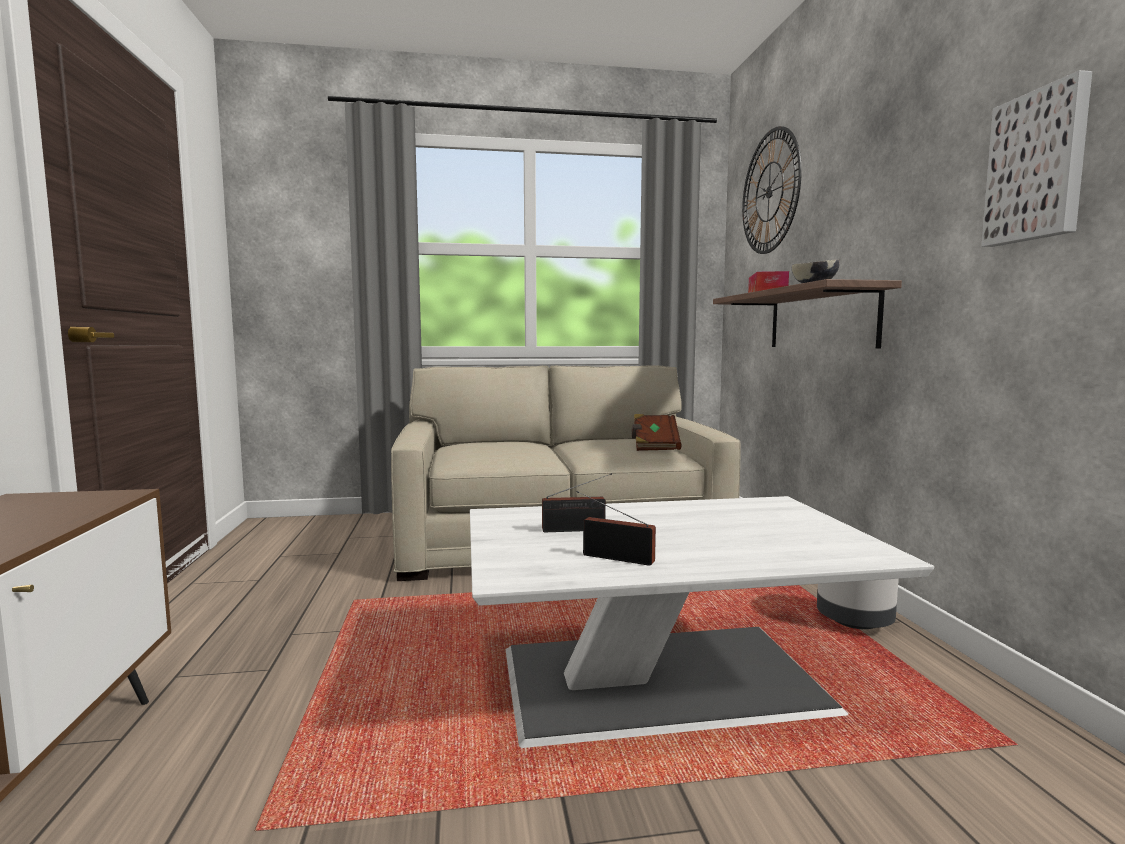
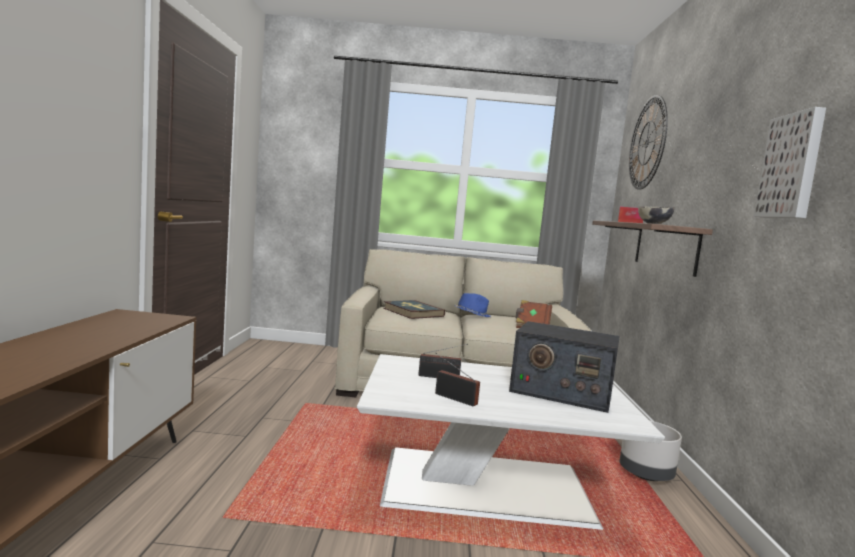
camera: 10 degrees right, 0 degrees up
none -> book [383,300,445,319]
none -> blue hat [455,293,491,317]
none -> radio [509,321,620,413]

